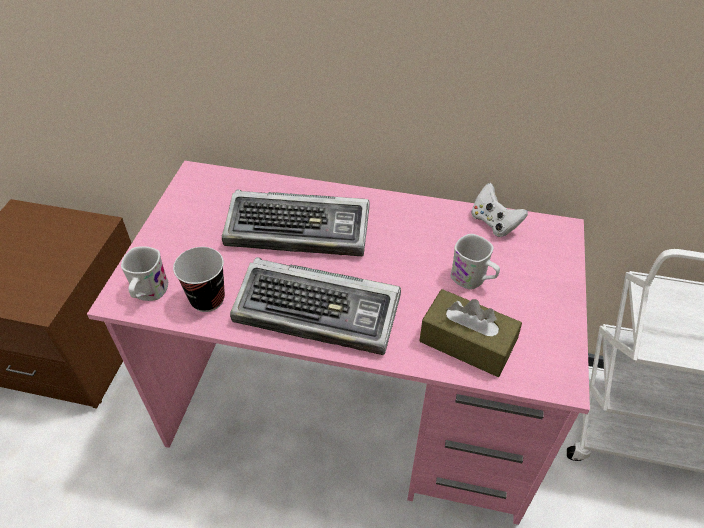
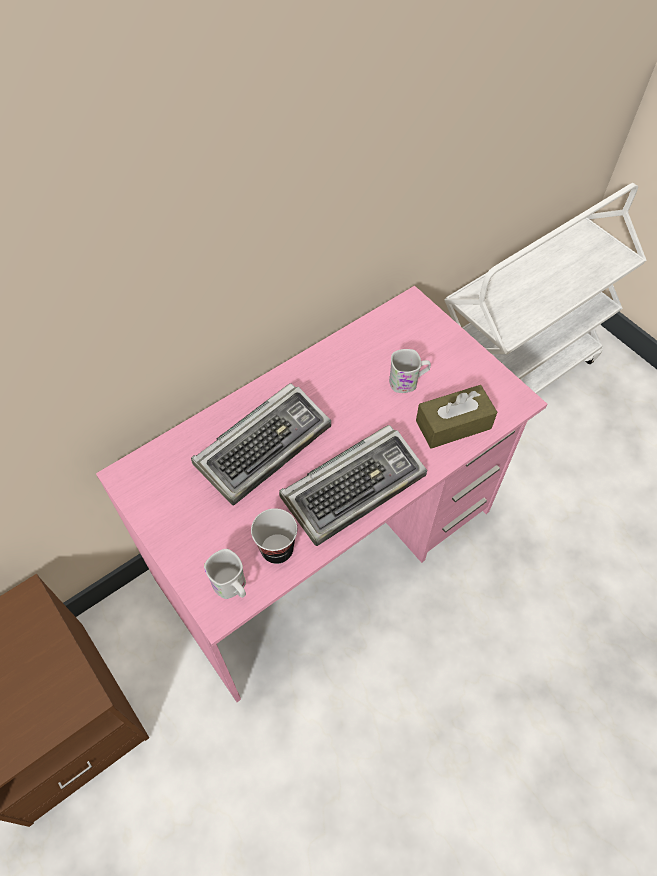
camera: 50 degrees left, 10 degrees up
white game controller [471,183,528,237] -> none

